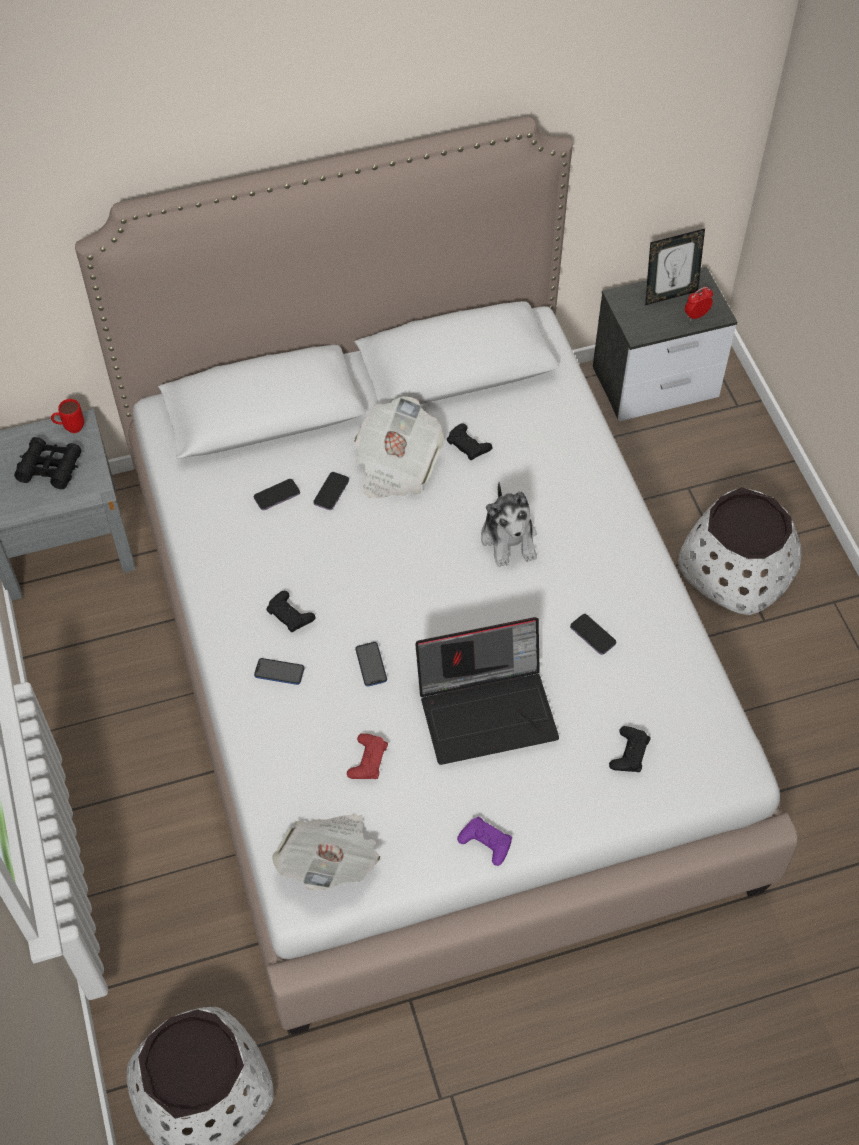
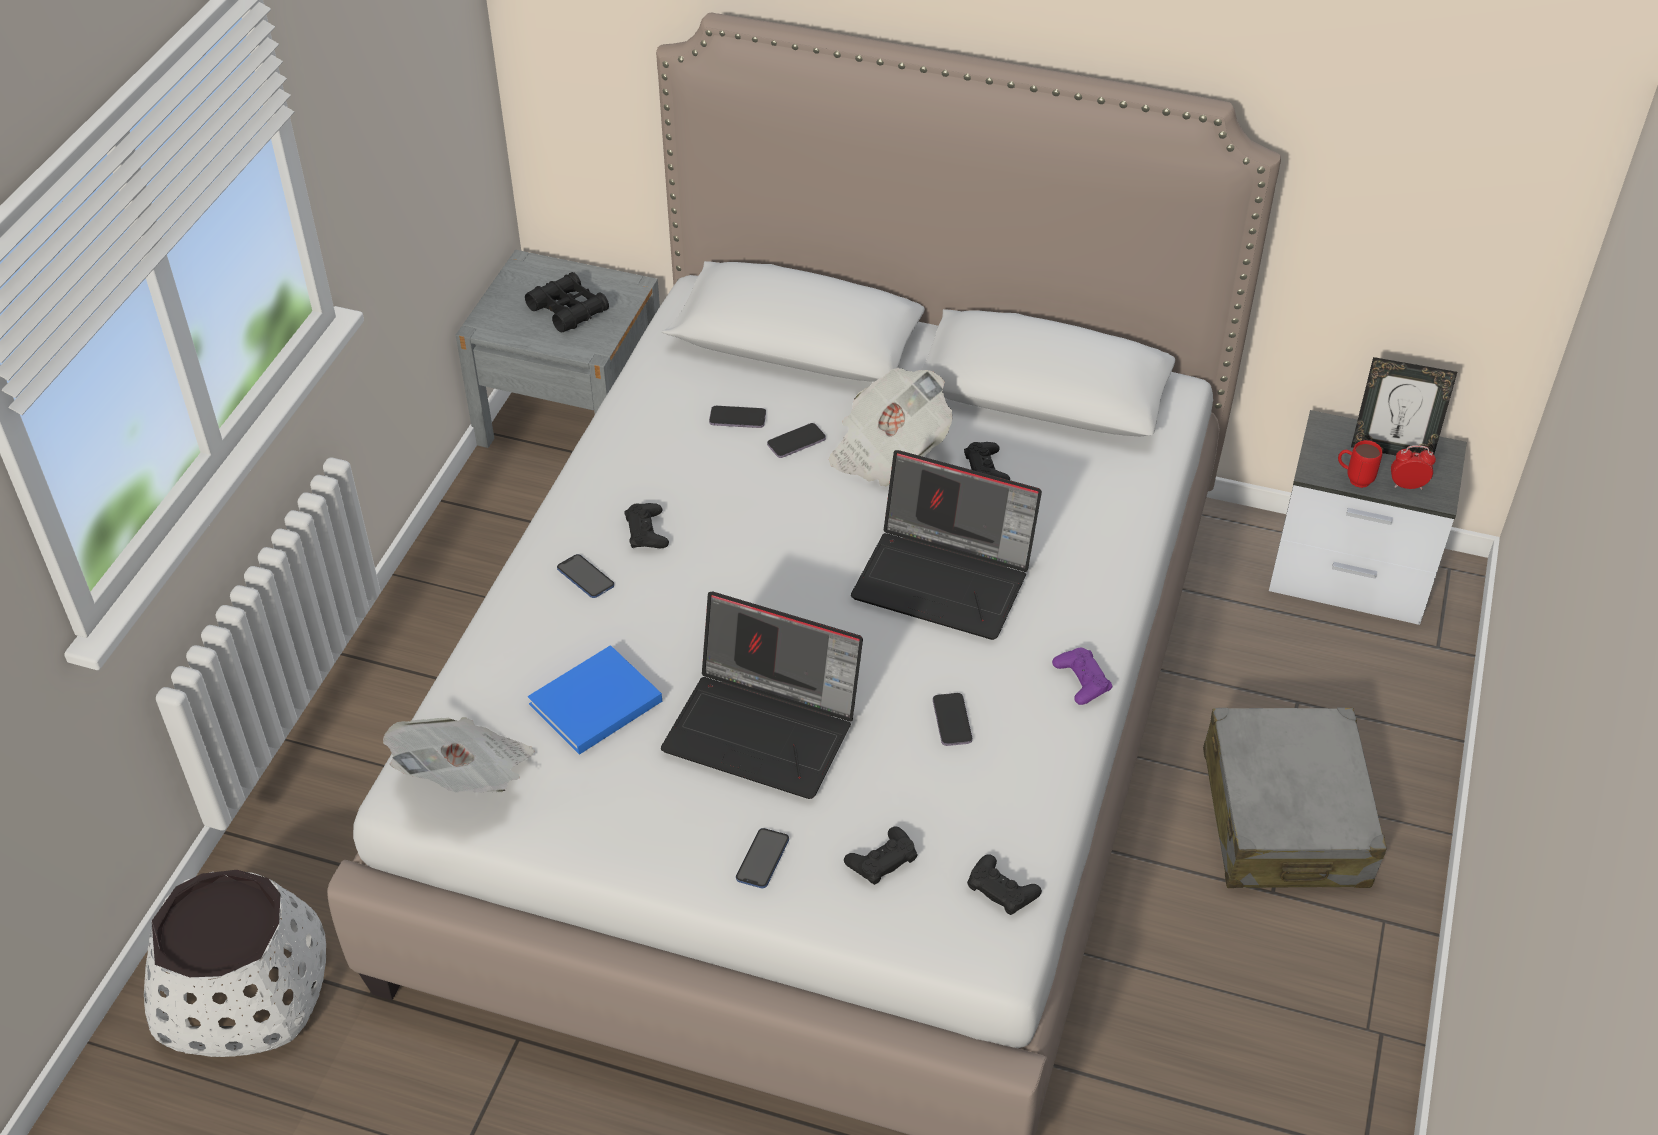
camera: 35 degrees right, 10 degrees down
red mug [51,399,84,433] -> red mug moved to [1338,440,1382,488]
red game controller [347,733,388,779] -> blue book [528,645,662,755]
phone [355,642,387,687] -> phone moved to [736,828,789,888]
purple game controller [457,817,512,866] -> purple game controller moved to [1052,648,1112,705]
plush toy [481,482,537,567] -> laptop [851,450,1042,640]
white planter [678,487,802,615] -> grey suitcase [1203,708,1387,888]
none -> black game controller [967,854,1042,915]

